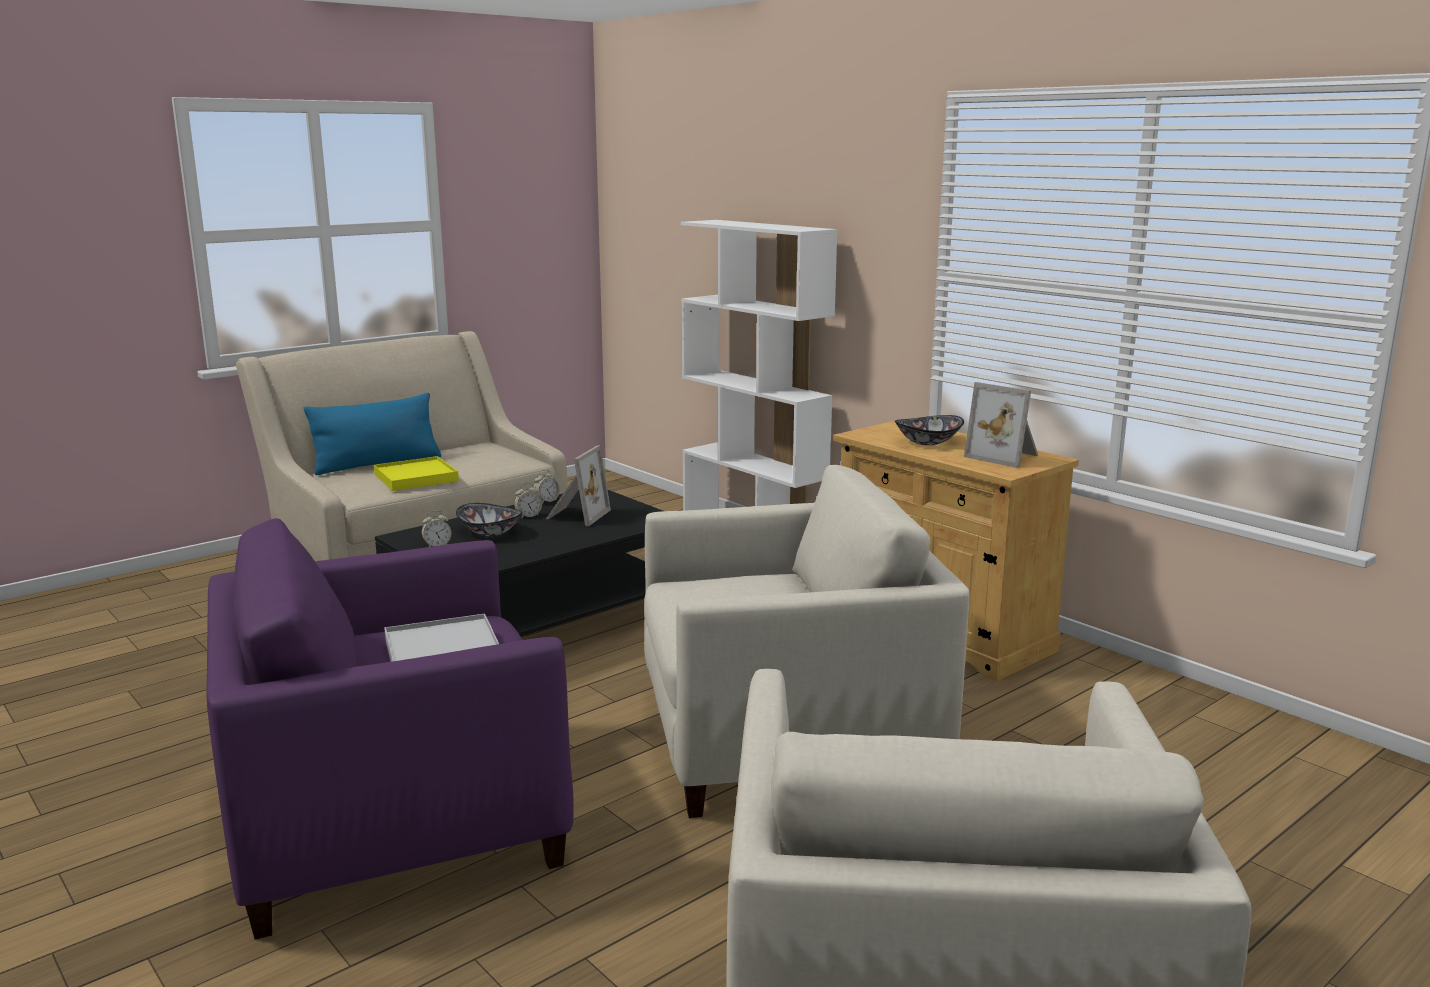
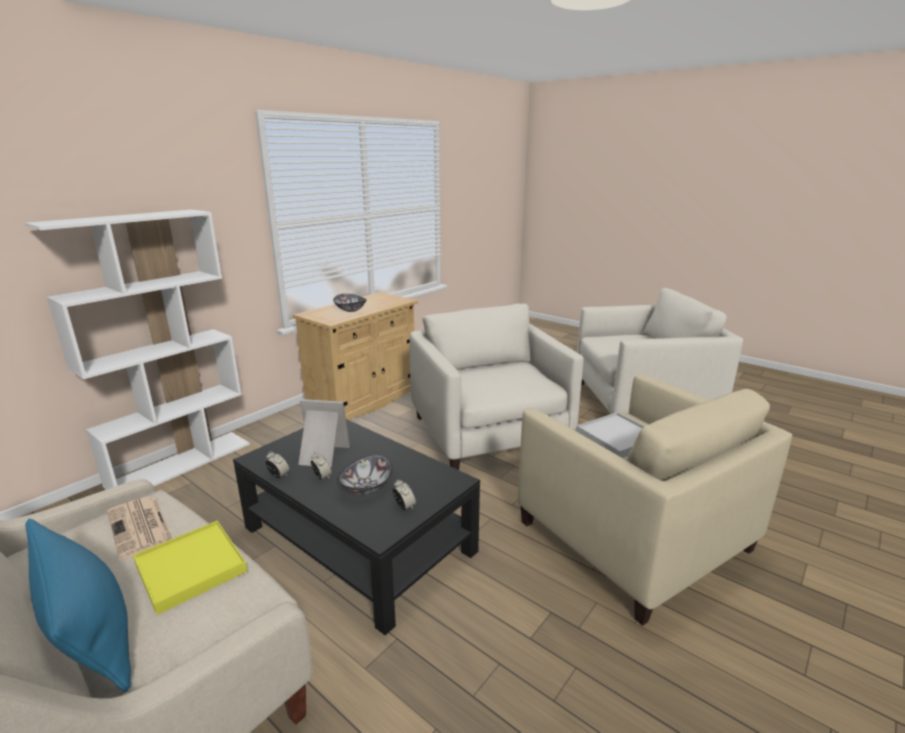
camera: 100 degrees left, 5 degrees up
purple armchair [207,518,574,940] -> beige armchair [518,374,792,626]
picture frame [964,382,1038,468] -> none
none -> newspaper [107,497,173,560]

